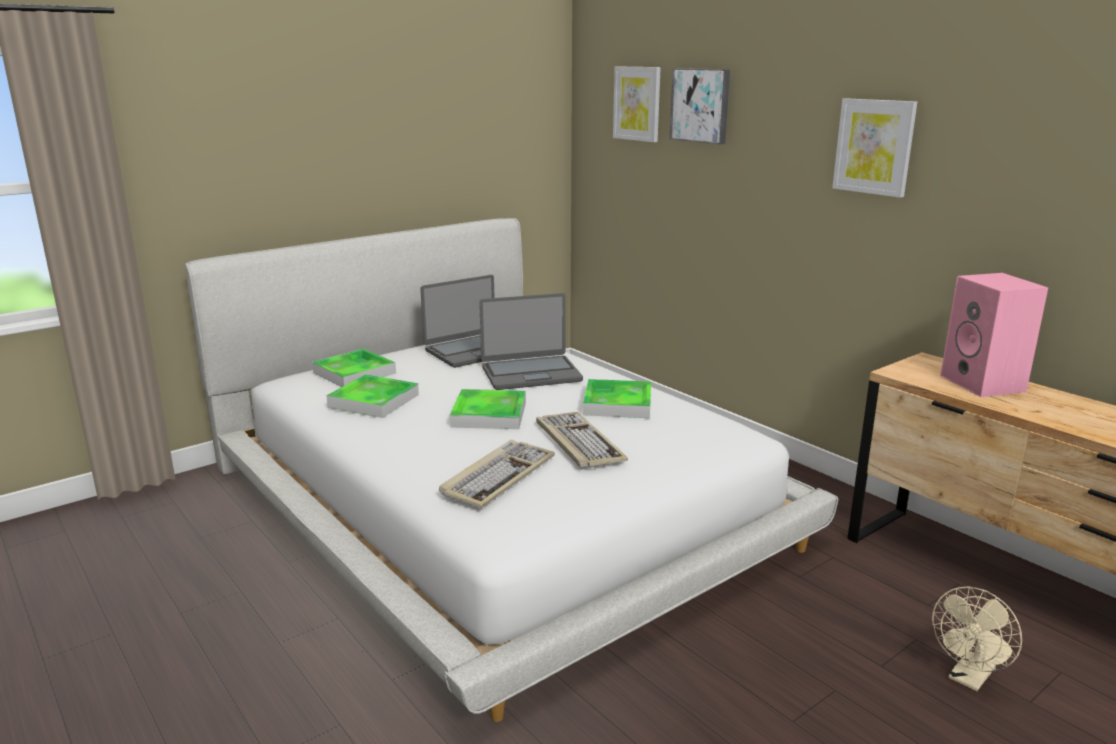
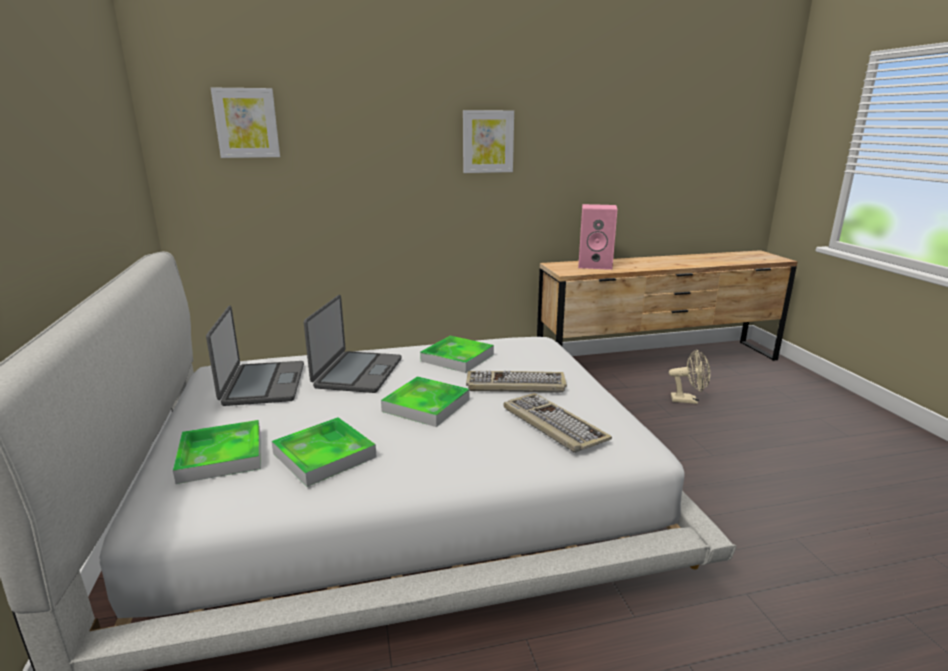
camera: 65 degrees left, 0 degrees up
picture [670,68,730,144] -> none
beige fan [932,587,1022,691] -> beige fan turned 60 degrees counterclockwise [669,349,710,404]

